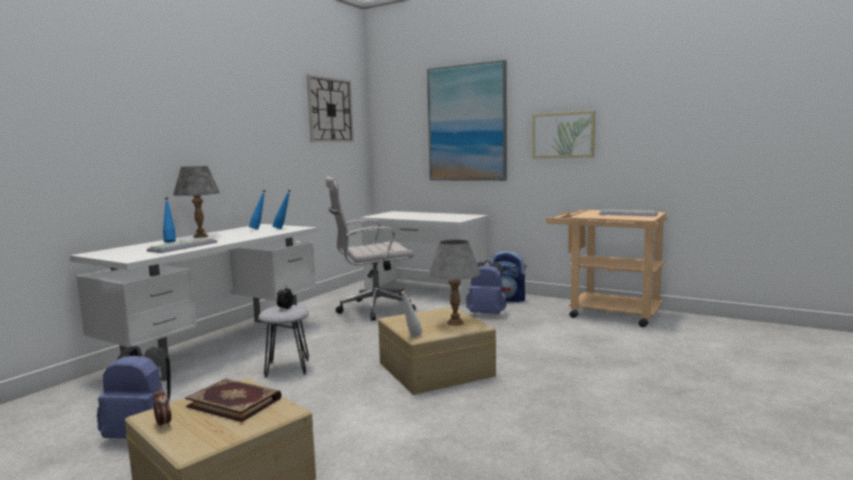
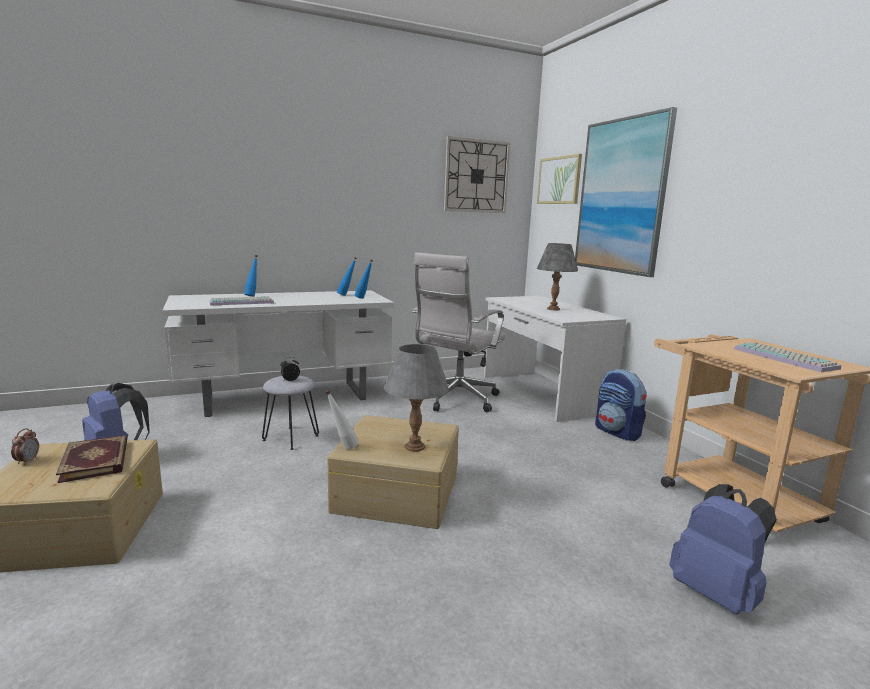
camera: 35 degrees right, 5 degrees up
grey table lamp [173,166,220,238] -> grey table lamp moved to [537,243,578,310]
white office chair [326,176,416,321] -> white office chair turned 75 degrees counterclockwise [412,252,506,413]
blue backpack [466,260,506,314] -> blue backpack moved to [669,484,777,614]
picture [532,110,595,158] -> picture moved to [537,154,582,204]

